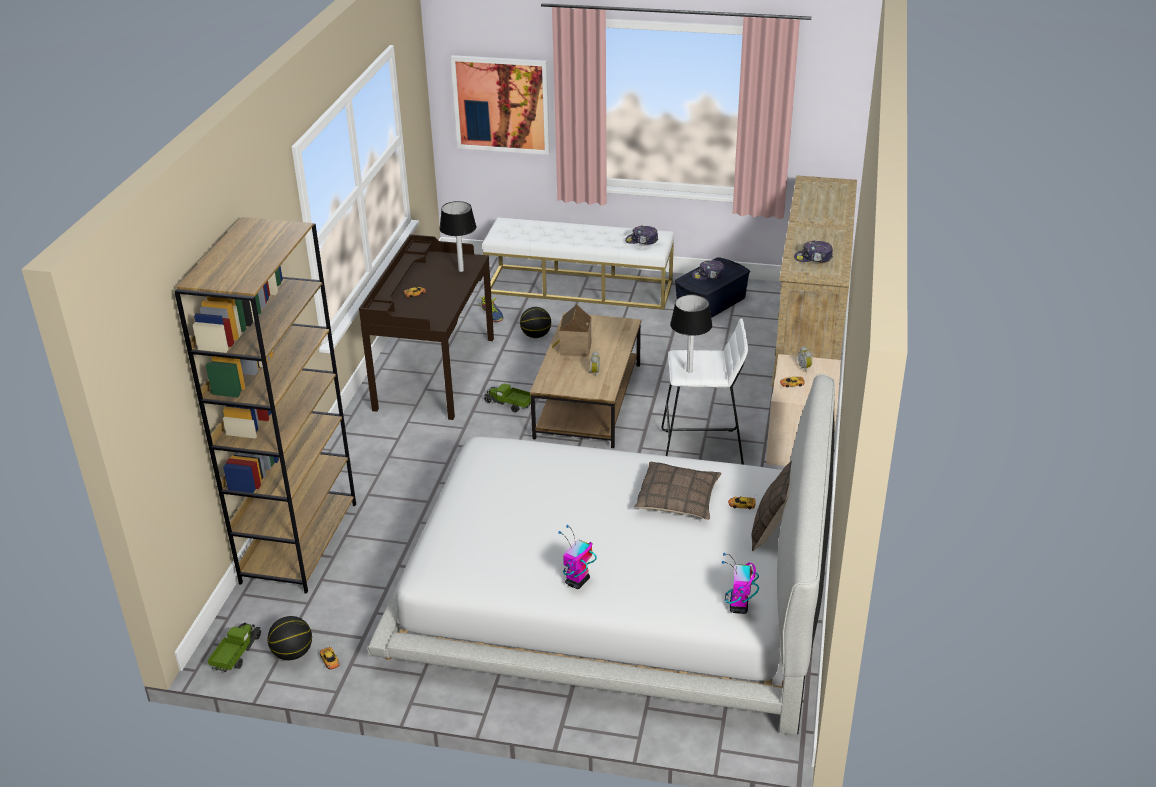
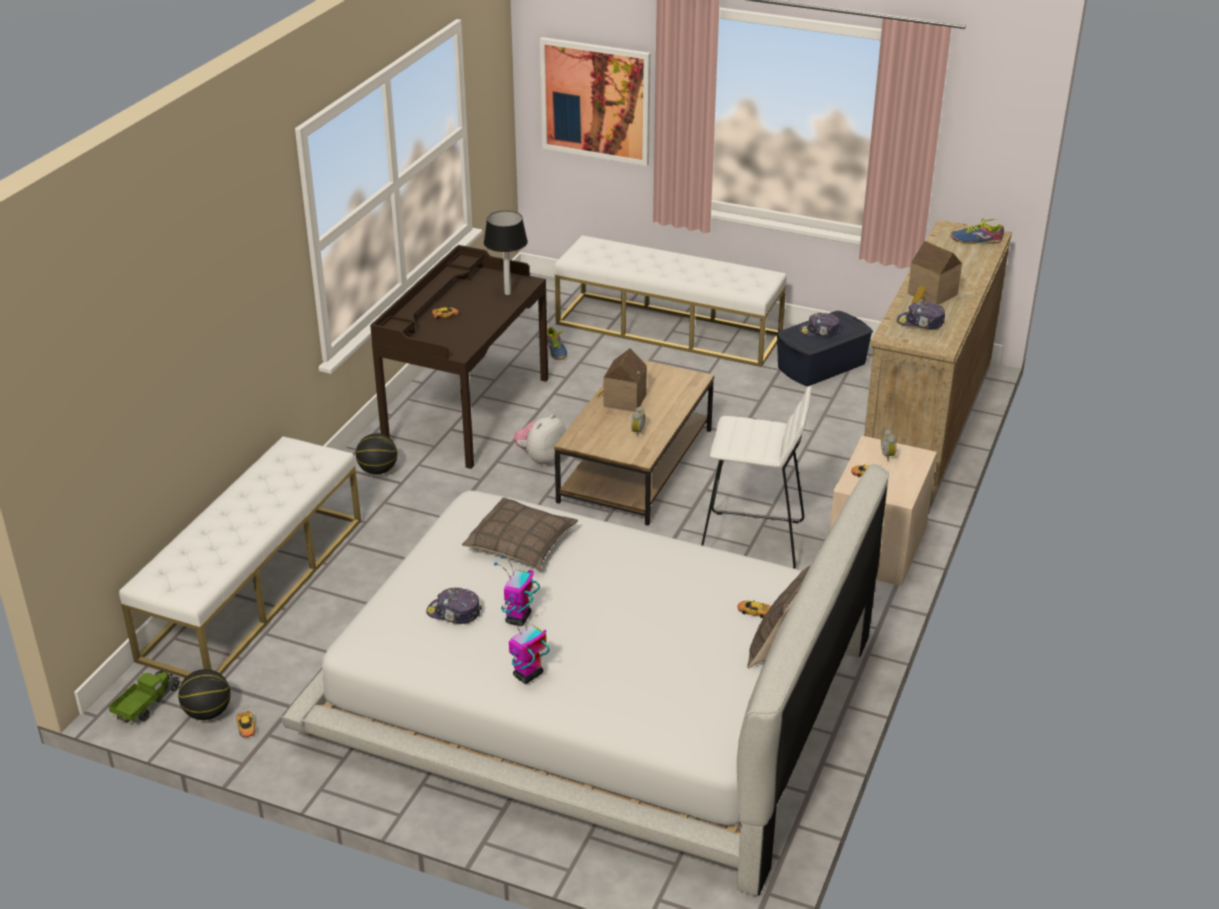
camera: 10 degrees right, 0 degrees up
brown bookcase [174,217,356,594] -> white bench [119,436,361,678]
toy truck [484,384,531,413] -> plush toy [514,414,566,466]
basketball [520,307,551,338] -> basketball moved to [356,433,397,475]
cap [625,225,658,245] -> cap moved to [426,588,482,624]
pillow [635,462,721,520] -> pillow moved to [462,498,578,569]
table lamp [670,295,712,373] -> none
toy robot [722,553,759,614] -> toy robot moved to [494,554,540,626]
none -> toy house [908,241,962,304]
none -> shoe [950,219,1004,244]

